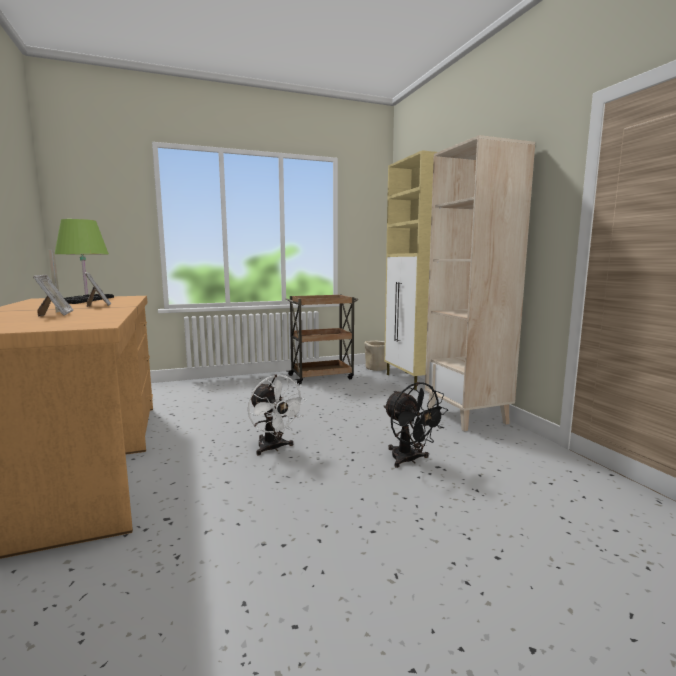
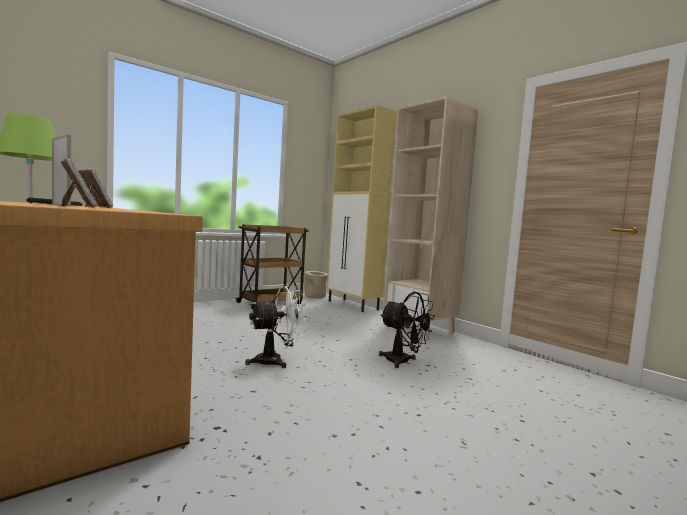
camera: 20 degrees left, 5 degrees down
white fan [248,375,307,456] -> white fan turned 60 degrees counterclockwise [245,286,306,368]

